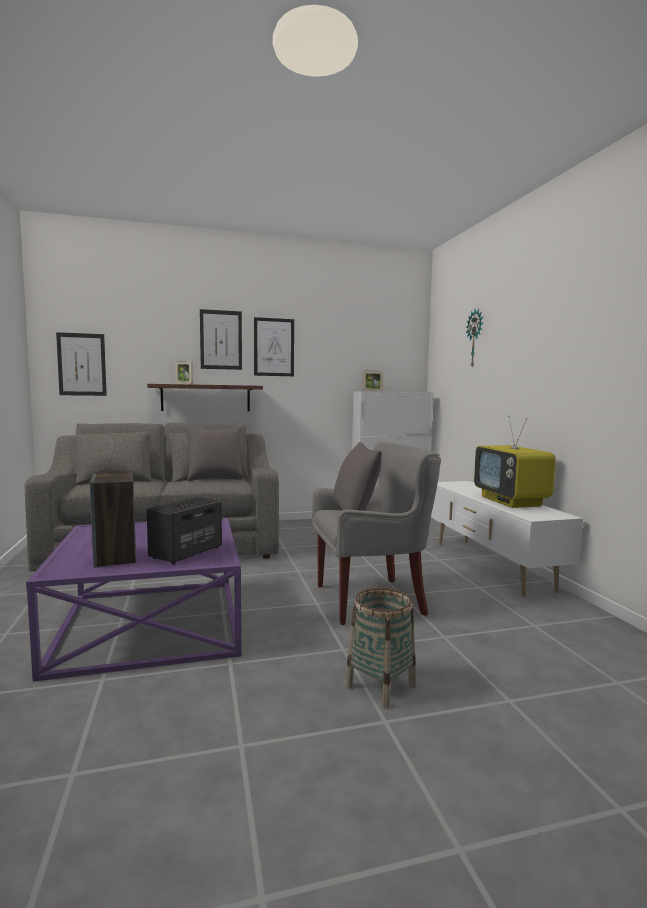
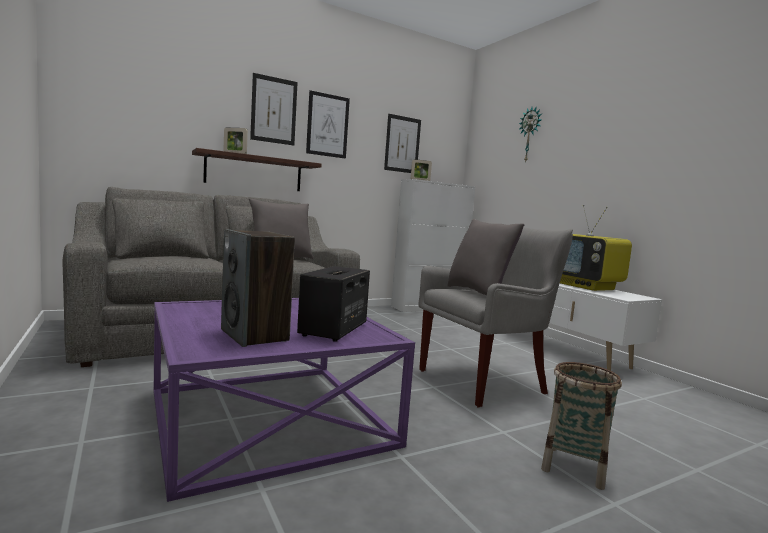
camera: 15 degrees left, 0 degrees up
picture [56,332,107,396] -> picture moved to [384,114,421,173]

